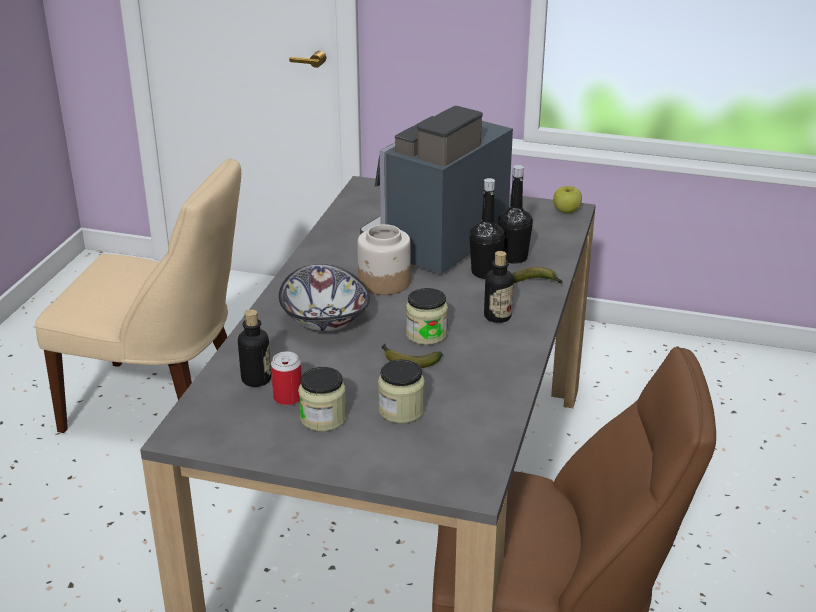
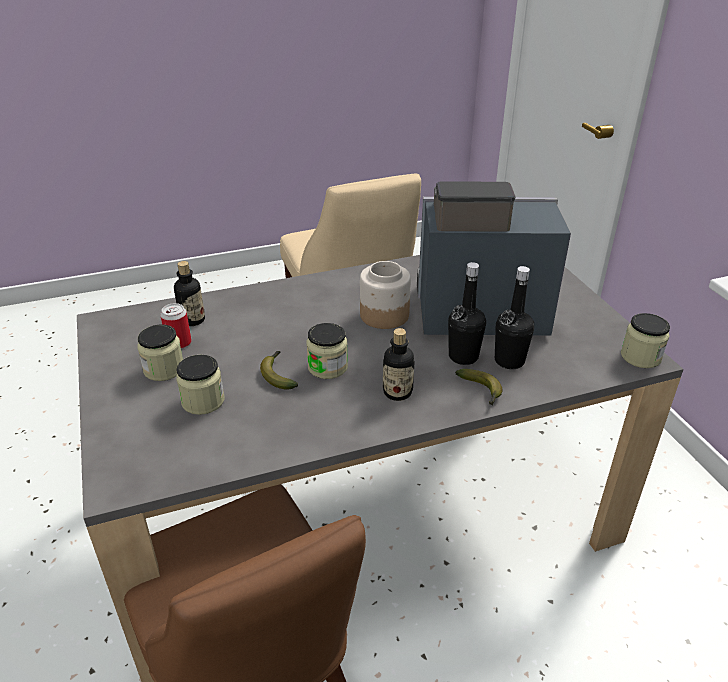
camera: 55 degrees right, 5 degrees up
bowl [279,264,370,332] -> none
apple [553,186,582,213] -> jar [621,313,670,368]

